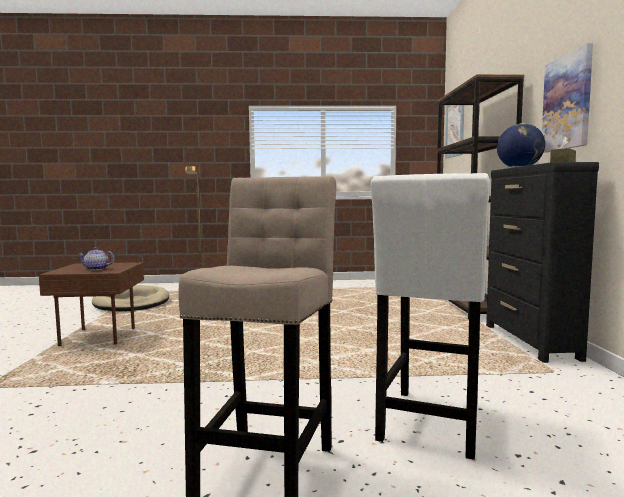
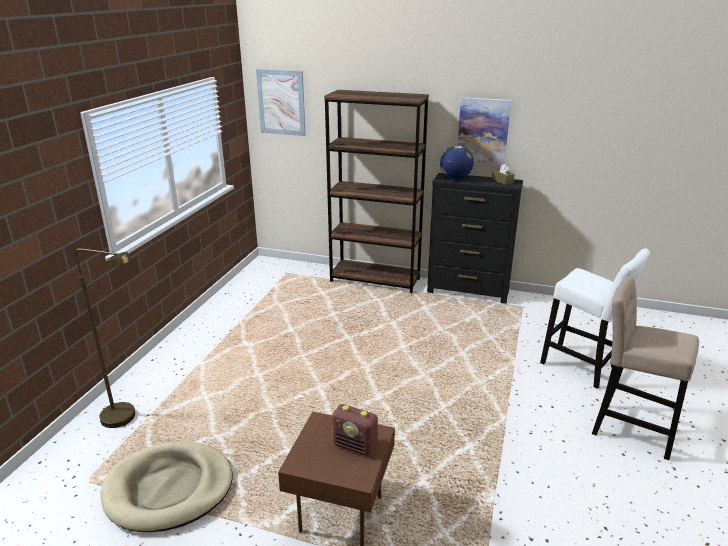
camera: 70 degrees left, 20 degrees up
teapot [78,247,115,270] -> radio [332,404,378,456]

